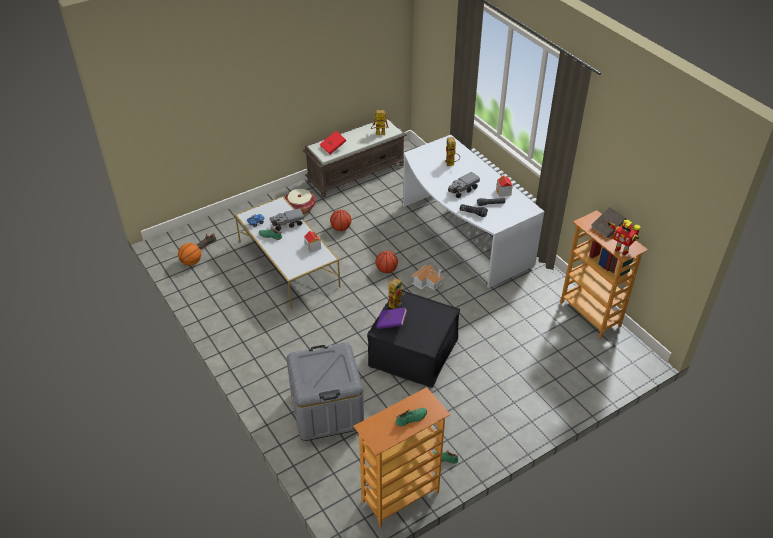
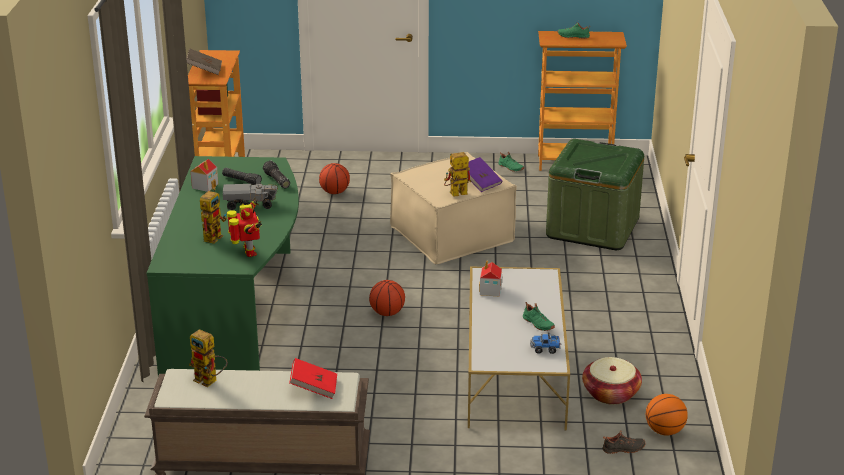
camera: 145 degrees left, 15 degrees down
toy truck [269,208,304,231] -> none
basket [285,189,316,214] -> basket moved to [582,357,642,405]
grey storage box [287,343,364,441] -> green storage box [546,139,644,250]
basketball [330,210,351,231] -> basketball moved to [319,163,350,194]
black ottoman [367,290,460,388] -> beige ottoman [390,152,517,264]
white desk [403,135,545,288] -> green desk [147,156,299,376]
toy house [412,265,444,290] -> none
toy robot [608,220,641,255] -> toy robot moved to [227,198,262,257]

